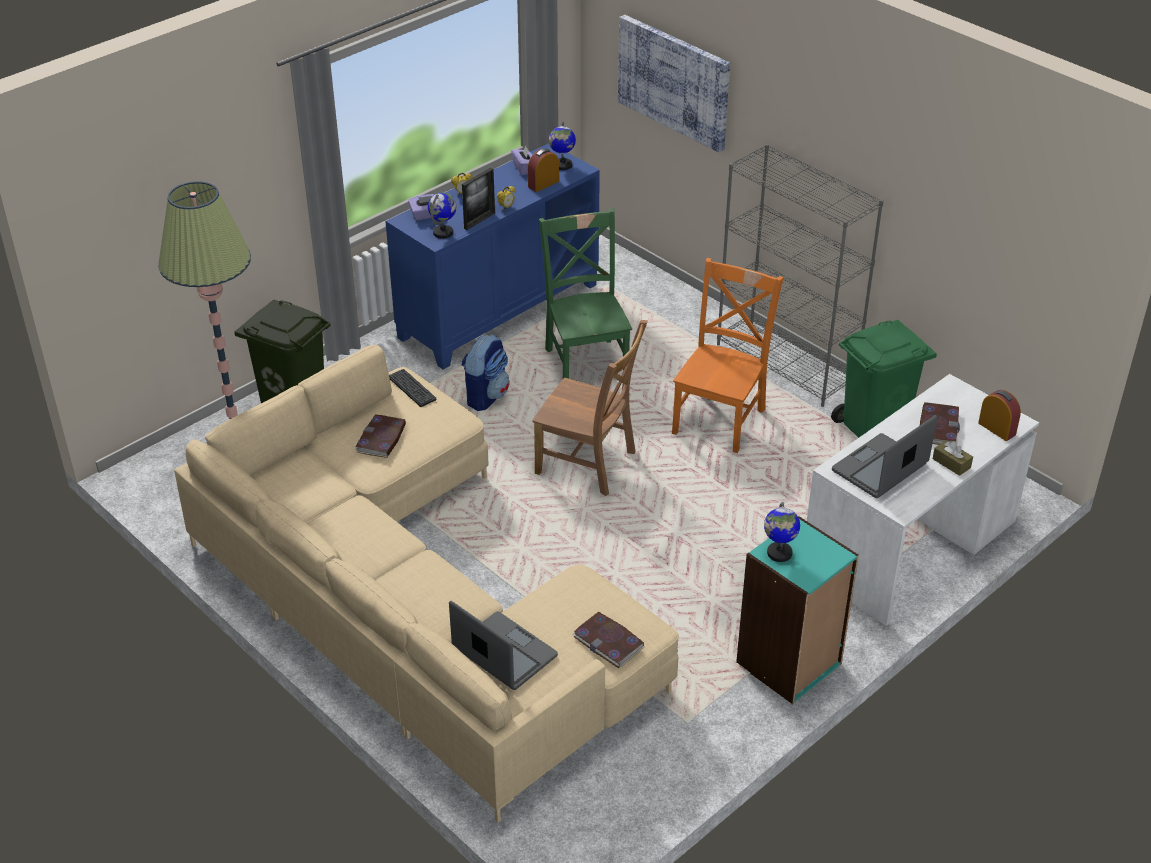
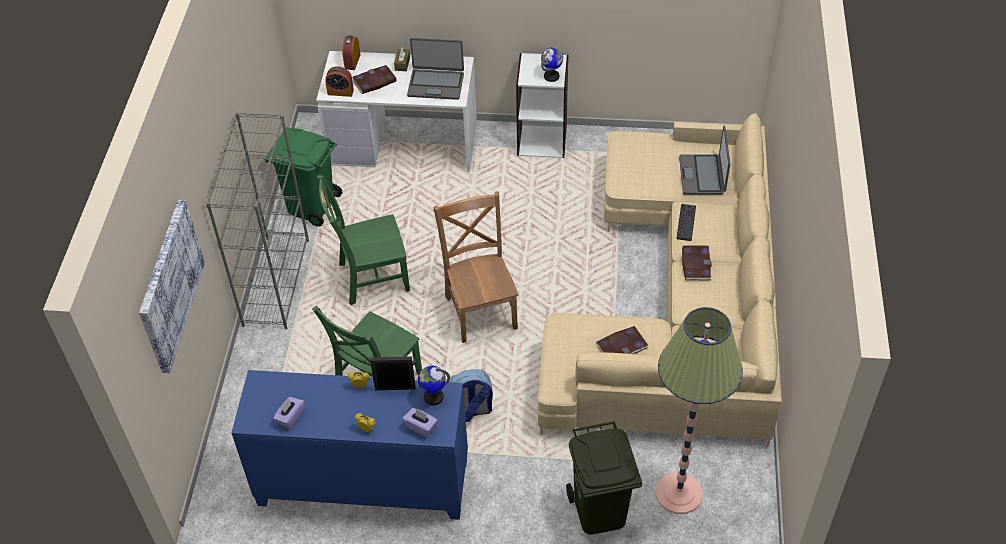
camera: 130 degrees left, 10 degrees up
keyboard [389,369,436,407] -> keyboard moved to [676,204,696,241]
alarm clock [528,149,559,192] -> alarm clock moved to [325,66,354,97]
globe [549,122,576,170] -> none
book [572,612,644,668] -> book moved to [682,245,712,281]
orange chair [672,258,783,453] -> green chair [317,175,410,305]
turquoise bookcase [736,516,859,704] -> white bookcase [516,53,569,158]

